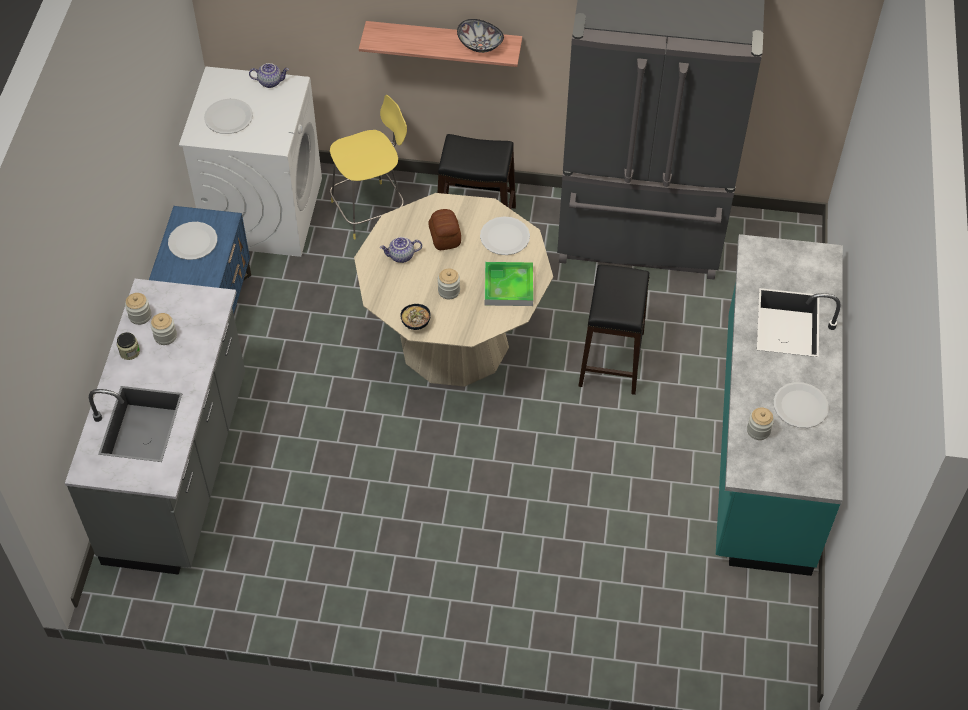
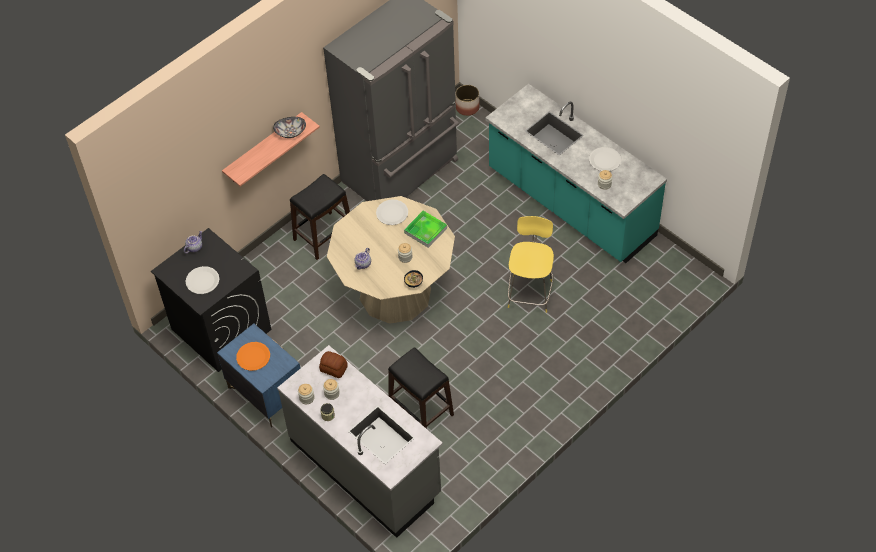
camera: 50 degrees left, 0 degrees up
white plate [168,222,217,260] -> orange plate [236,342,270,371]
white washing machine [179,66,322,257] -> black washing machine [151,228,271,372]
yellow stool [330,95,407,239] -> yellow stool moved to [508,216,554,313]
bread [428,209,461,250] -> bread moved to [319,351,348,378]
black stool [578,265,649,395] -> black stool moved to [388,347,454,429]
none -> planter [455,85,480,116]

